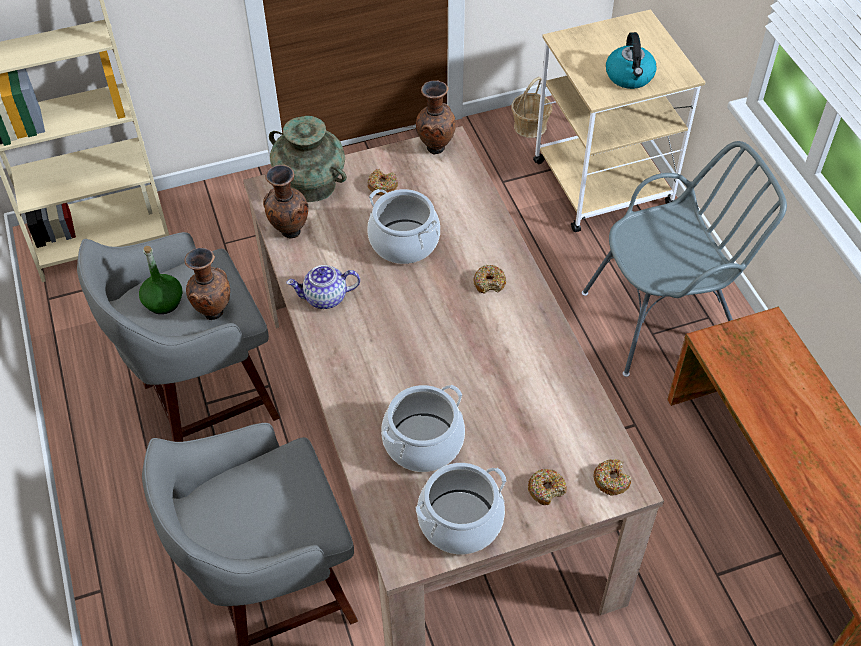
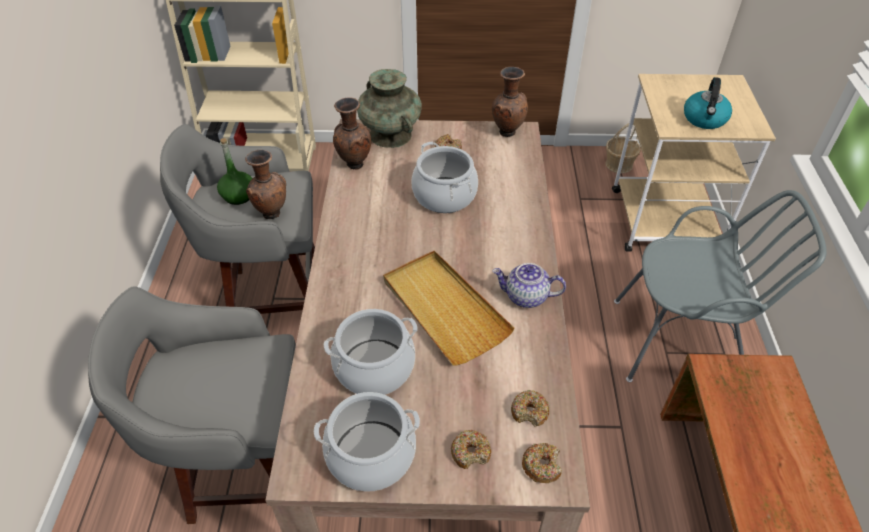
camera: 20 degrees right, 5 degrees down
teapot [287,265,360,309] -> teapot moved to [492,263,566,308]
donut [473,265,506,294] -> donut moved to [511,390,550,427]
none -> beige tray [383,250,515,366]

